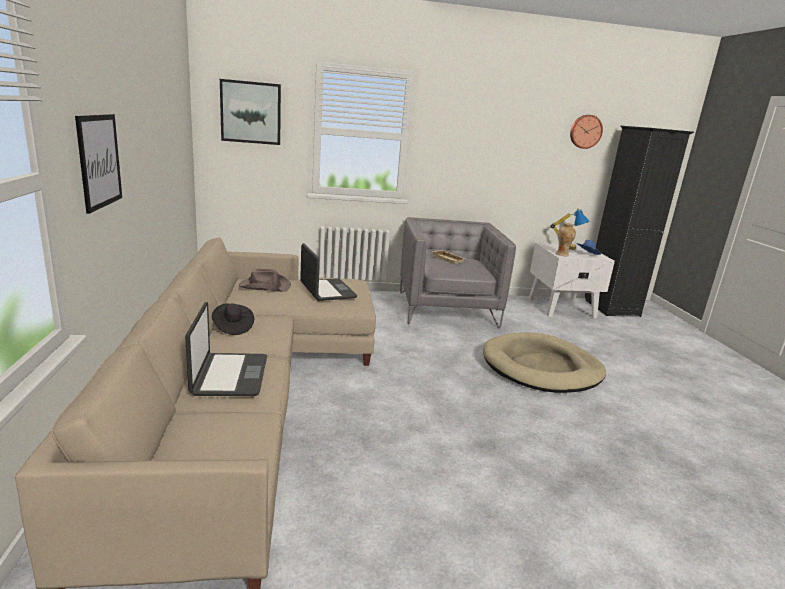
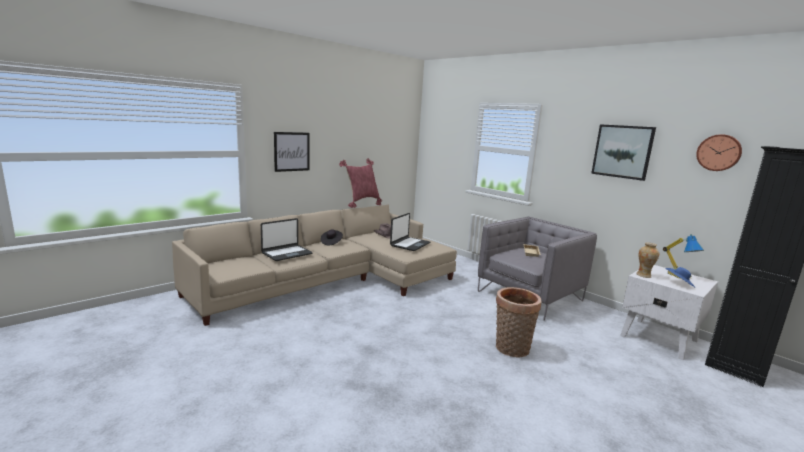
camera: 55 degrees right, 5 degrees down
picture [220,79,281,145] -> picture moved to [591,124,656,181]
beige dog bed [483,332,606,393] -> basket [496,287,541,358]
none -> red pillow [340,158,382,208]

